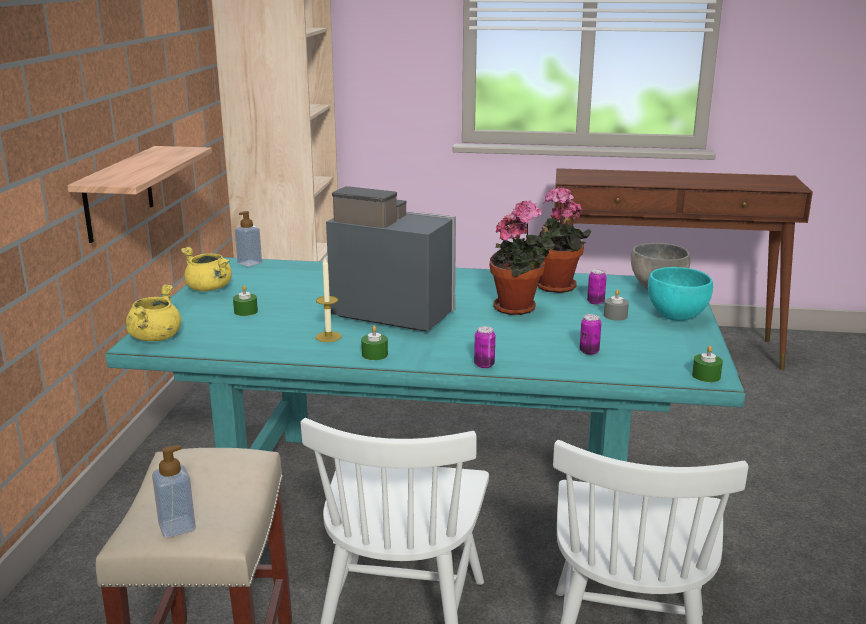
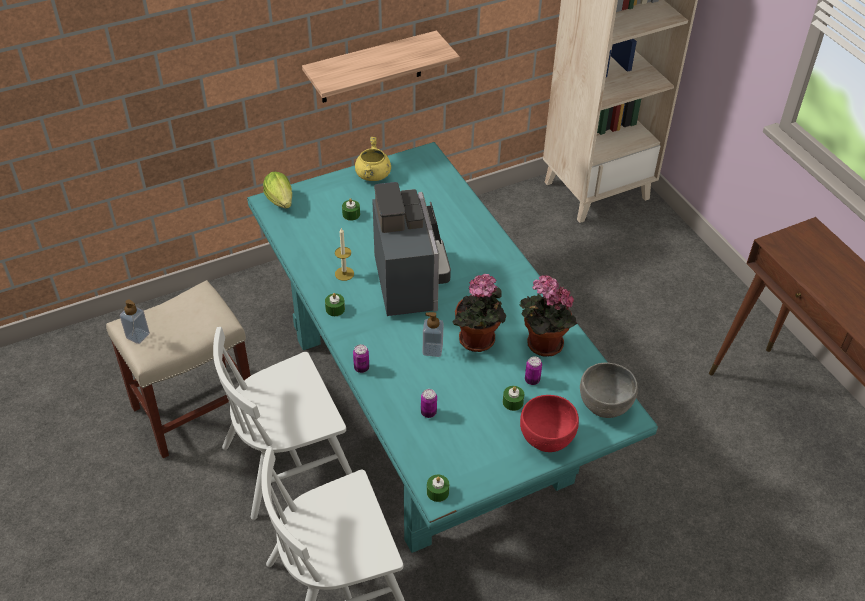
camera: 55 degrees right, 25 degrees up
yellow cooking pot [126,284,181,341] -> lettuce [263,172,292,209]
soap dispenser [235,211,262,267] -> soap dispenser moved to [423,312,444,357]
grey candle [604,289,629,321] -> green candle [503,386,524,411]
turquoise bowl [648,267,713,321] -> red bowl [520,395,579,452]

